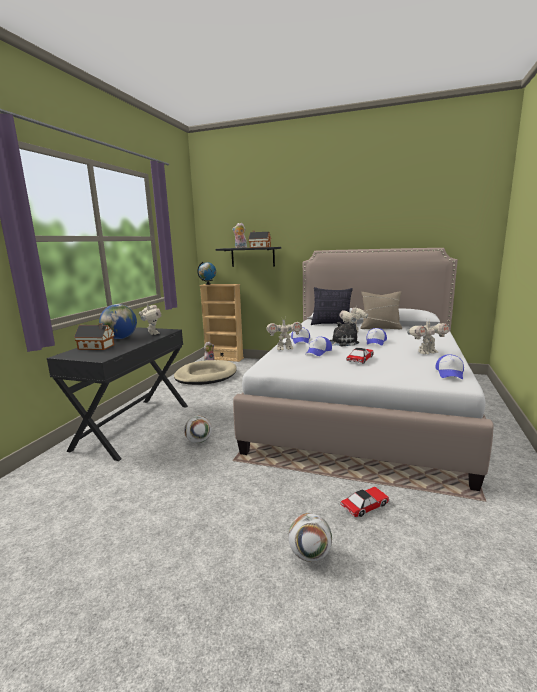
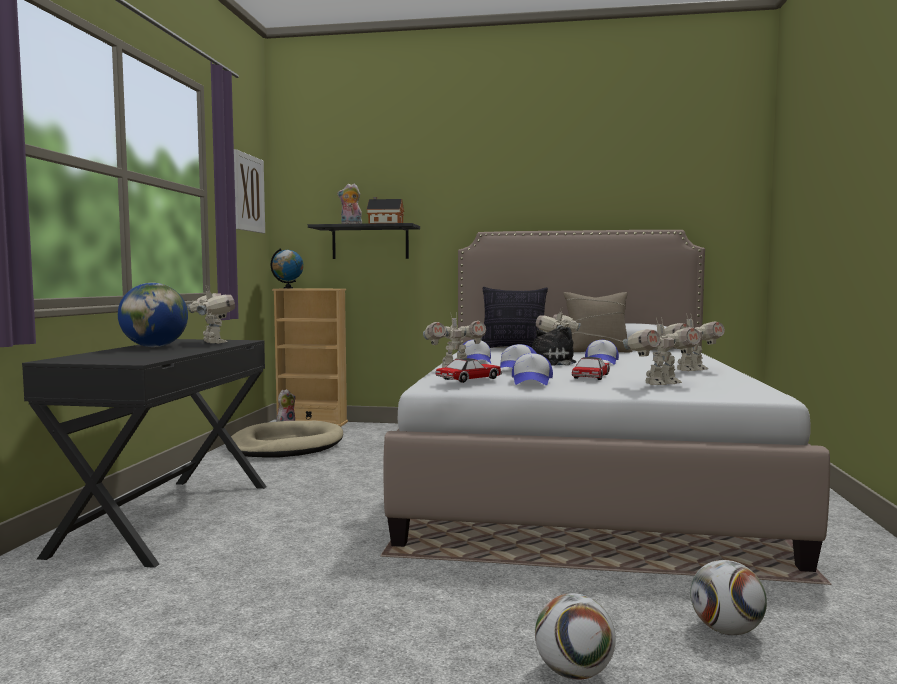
camera: 10 degrees left, 10 degrees down
toy house [74,323,115,350] -> none
football [184,416,212,443] -> football moved to [690,560,767,635]
toy car [341,487,390,517] -> toy car moved to [435,358,502,383]
cap [436,355,464,379] -> cap moved to [512,353,553,385]
none -> picture [234,149,265,233]
none -> toy robot [623,317,701,385]

